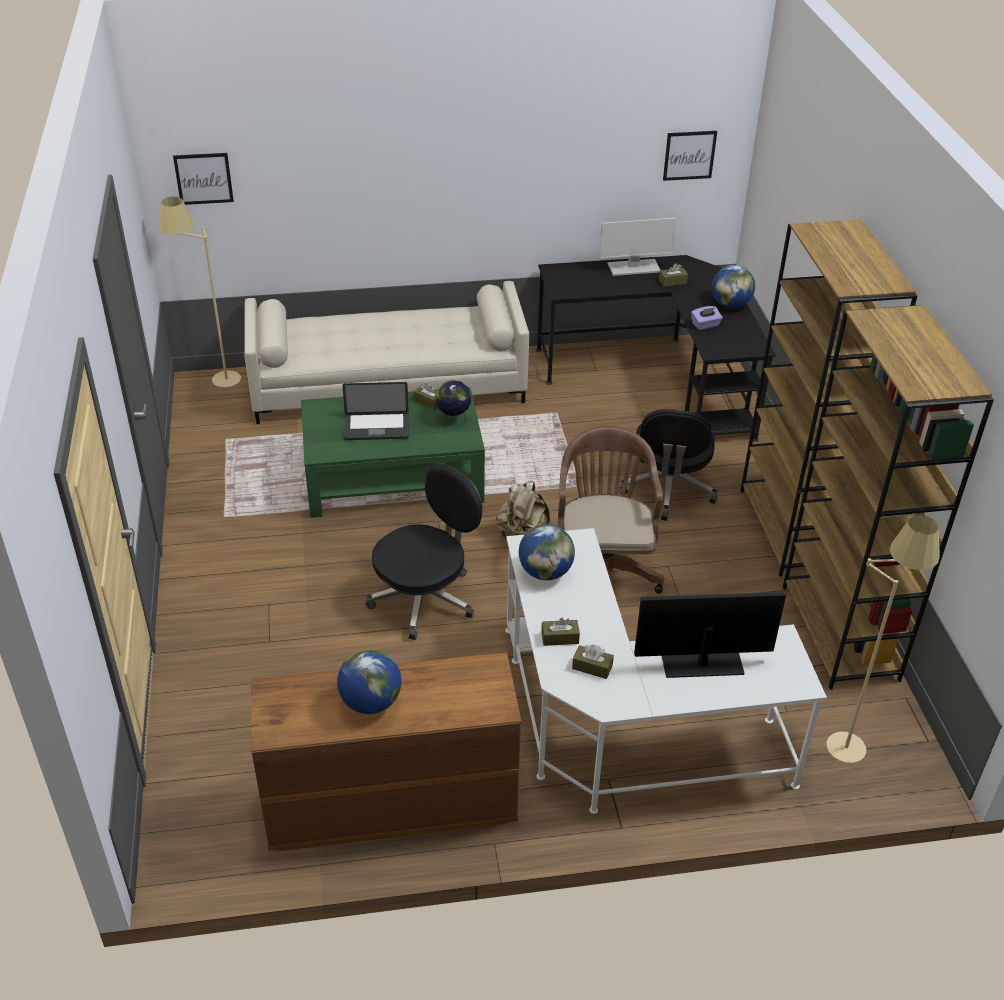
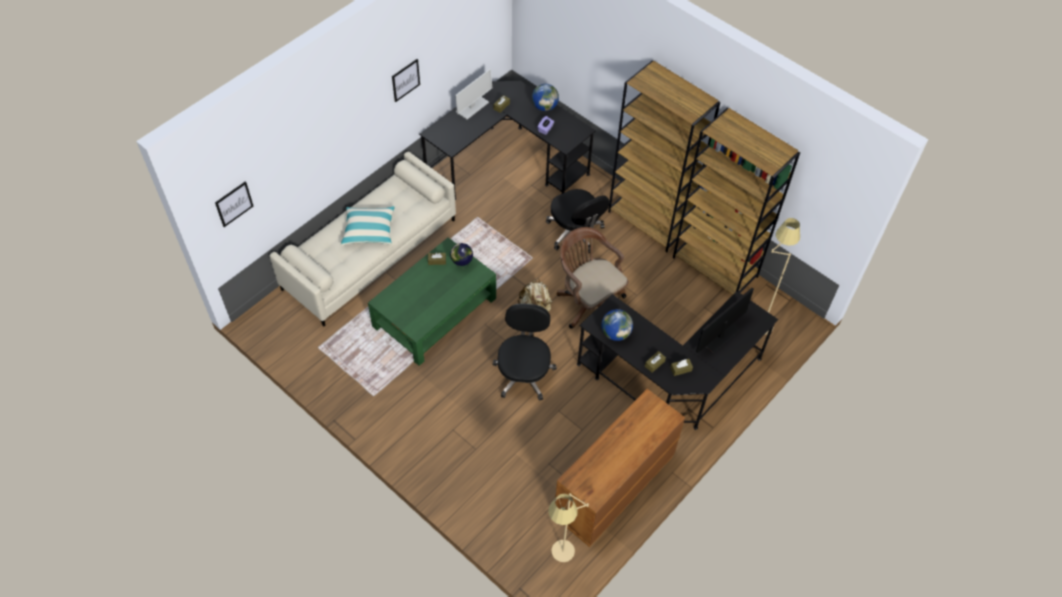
camera: 40 degrees left, 15 degrees up
beige floor lamp [158,197,241,388] -> beige floor lamp moved to [548,493,589,562]
globe [337,649,402,714] -> none
laptop [342,382,409,440] -> none
white desk [505,528,827,814] -> black desk [577,291,778,430]
picture [663,131,717,181] -> picture moved to [392,59,420,102]
none -> pillow [341,206,394,246]

